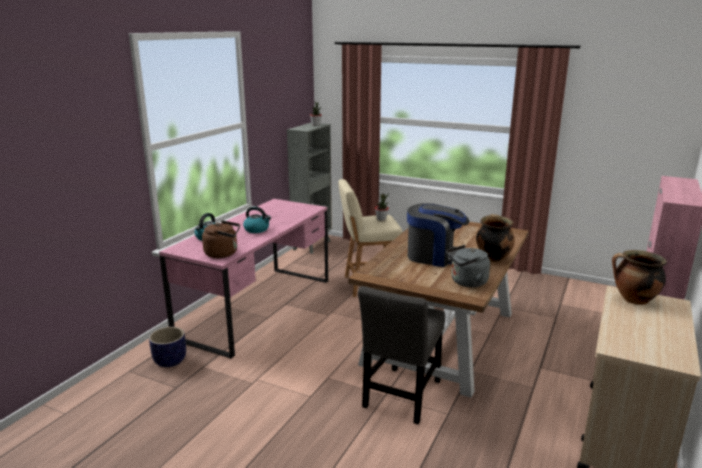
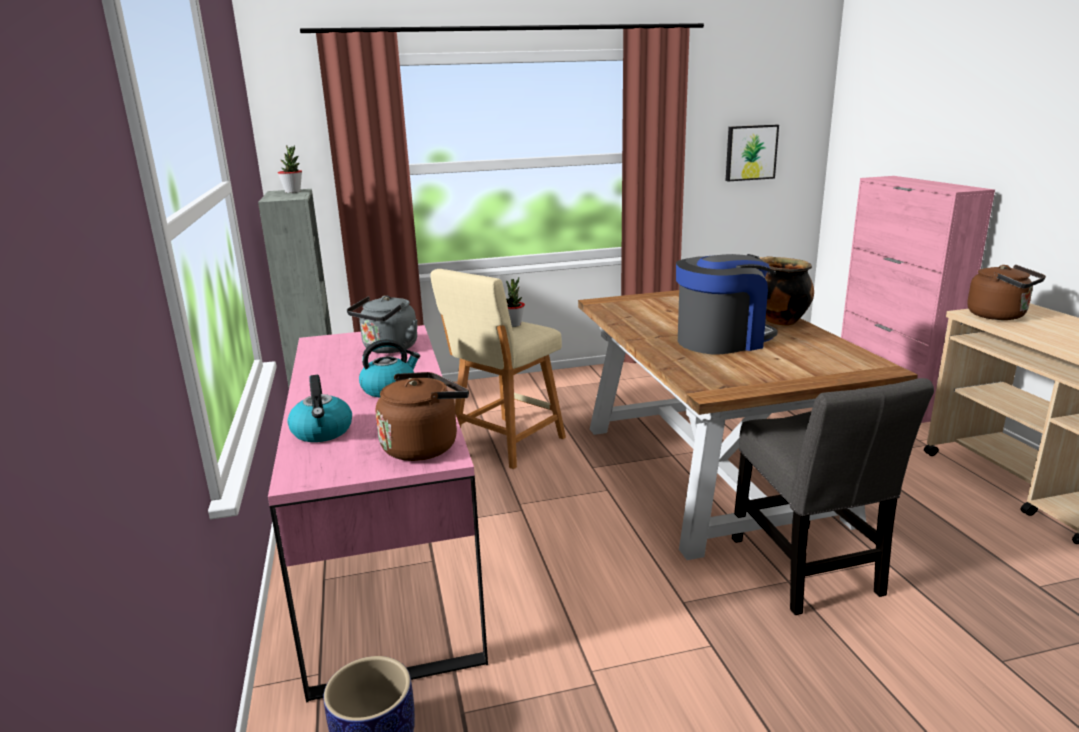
camera: 40 degrees left, 0 degrees up
grey kettle [446,245,490,287] -> grey kettle moved to [347,296,418,353]
cooking pot [612,250,667,305] -> brown kettle [967,265,1046,320]
none -> picture [726,125,779,181]

